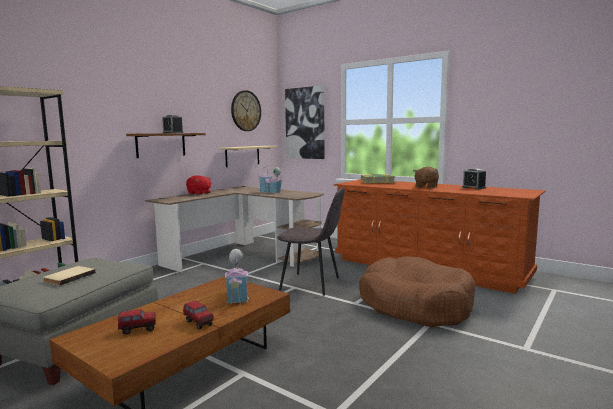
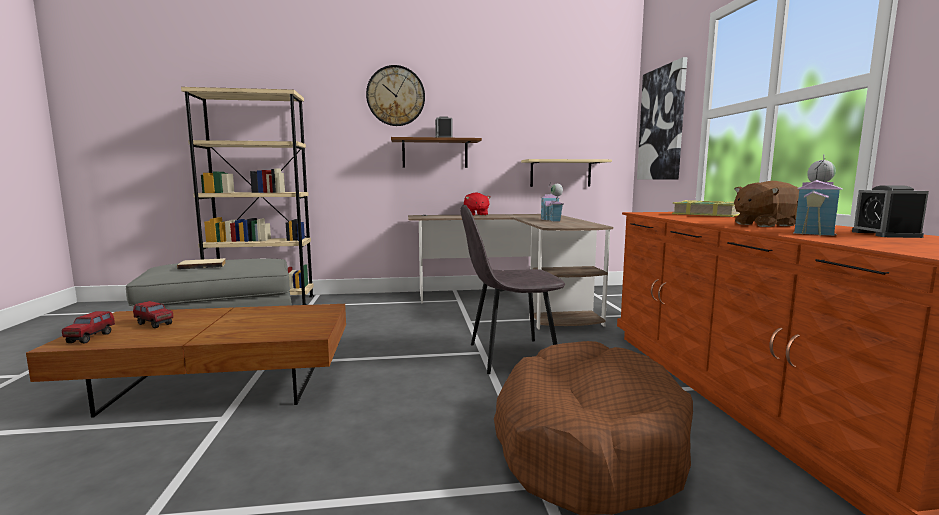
camera: 45 degrees right, 0 degrees up
toy truck [183,301,213,329] -> toy truck moved to [62,311,115,343]
toy house [225,249,249,305] -> toy house moved to [793,154,843,236]
wall clock [231,90,261,131] -> wall clock moved to [366,65,425,126]
grey chair [277,188,345,296] -> grey chair turned 105 degrees clockwise [460,205,565,374]

